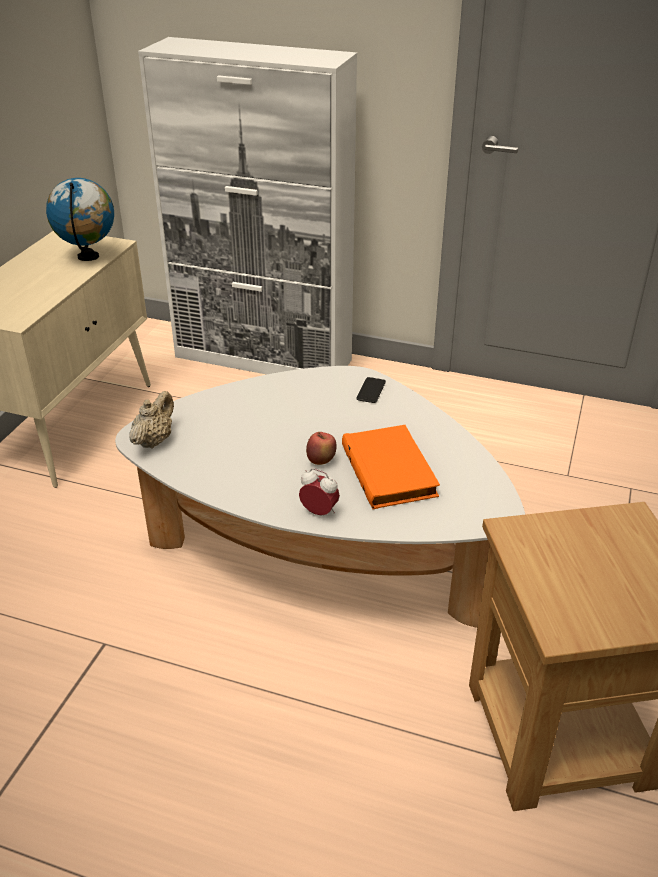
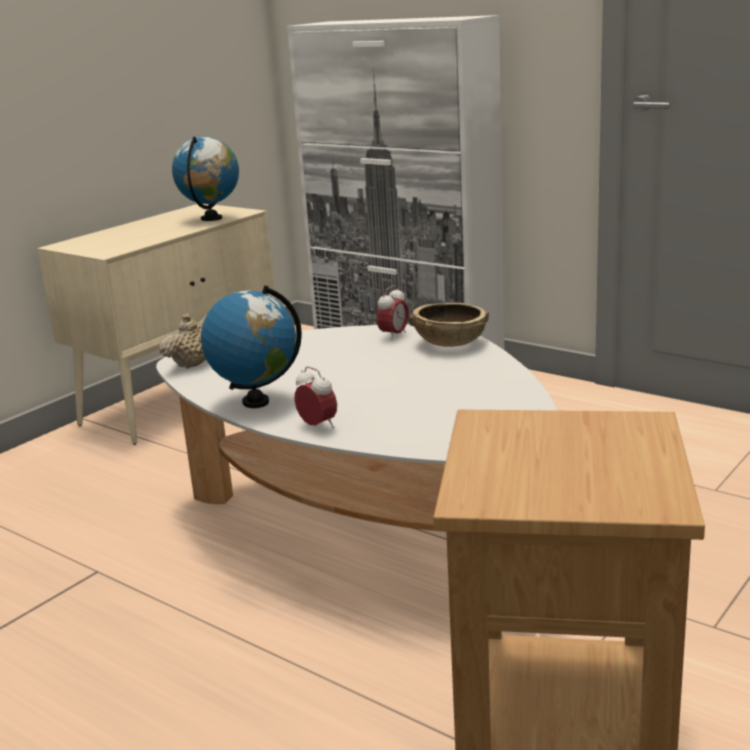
camera: 20 degrees right, 15 degrees down
apple [306,432,337,465] -> none
orange book [342,425,440,509] -> none
phone [356,377,386,403] -> brown bowl [409,303,489,347]
none -> globe [201,285,302,408]
none -> alarm clock [376,285,409,341]

